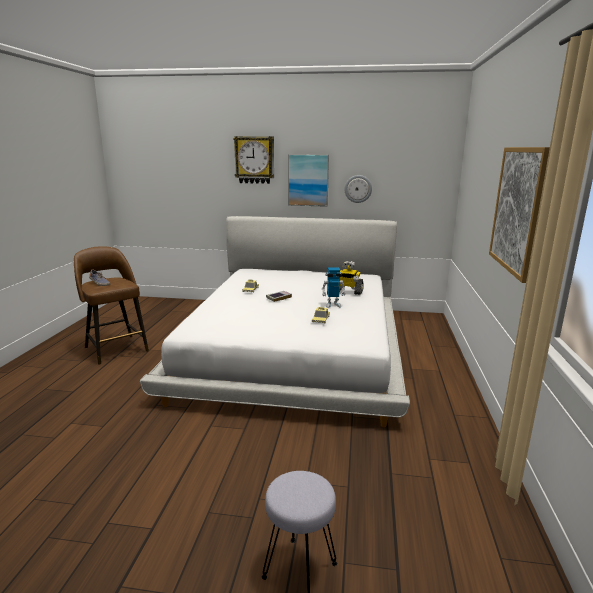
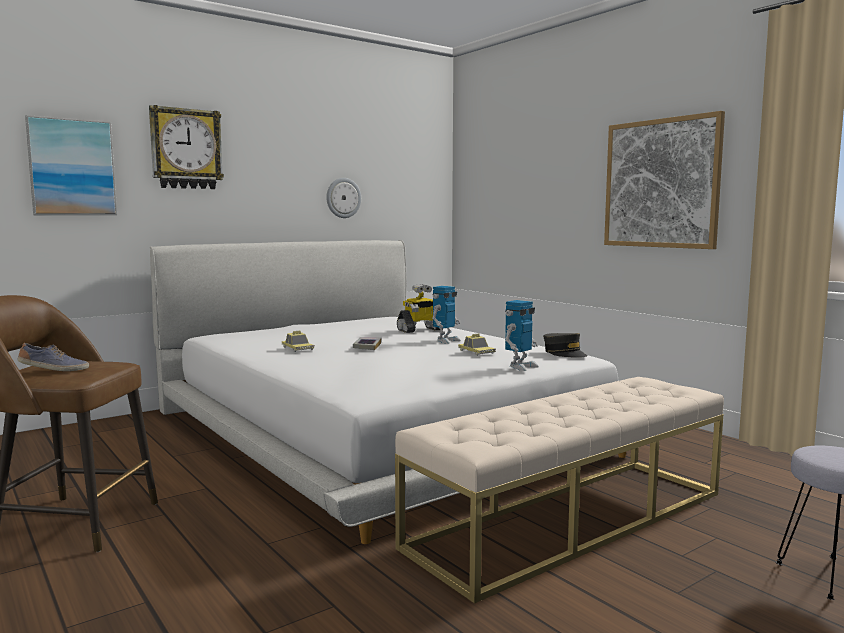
camera: 45 degrees left, 10 degrees down
picture [288,154,329,207] -> picture moved to [25,115,117,215]
none -> beige bench [395,377,724,604]
none -> toy robot [505,300,539,371]
none -> grey cap [543,333,587,358]

